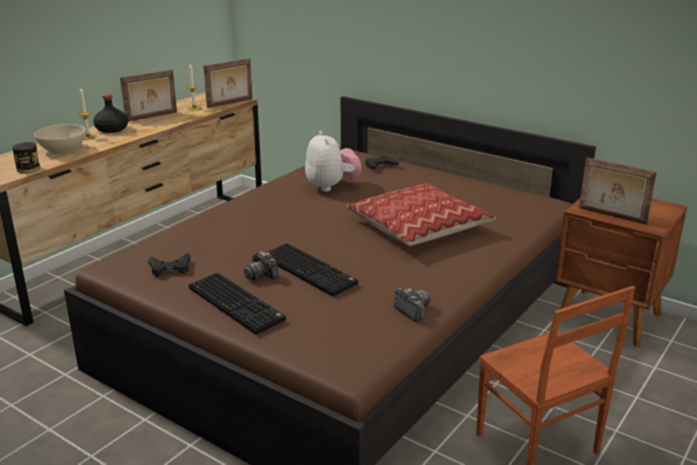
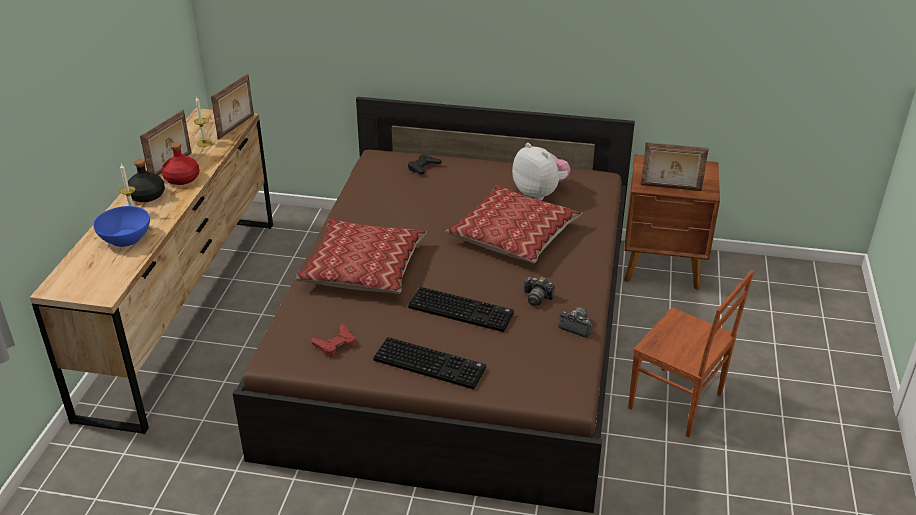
camera: 25 degrees left, 10 degrees up
can [12,142,41,173] -> none
beige bowl [34,124,86,154] -> blue bowl [93,206,150,247]
black game controller [148,253,190,277] -> red game controller [312,324,355,357]
camera [244,251,279,280] -> camera moved to [524,277,555,306]
plush toy [305,131,362,192] -> plush toy moved to [512,143,571,200]
none -> red bottle [162,142,199,185]
none -> pillow [295,220,427,294]

